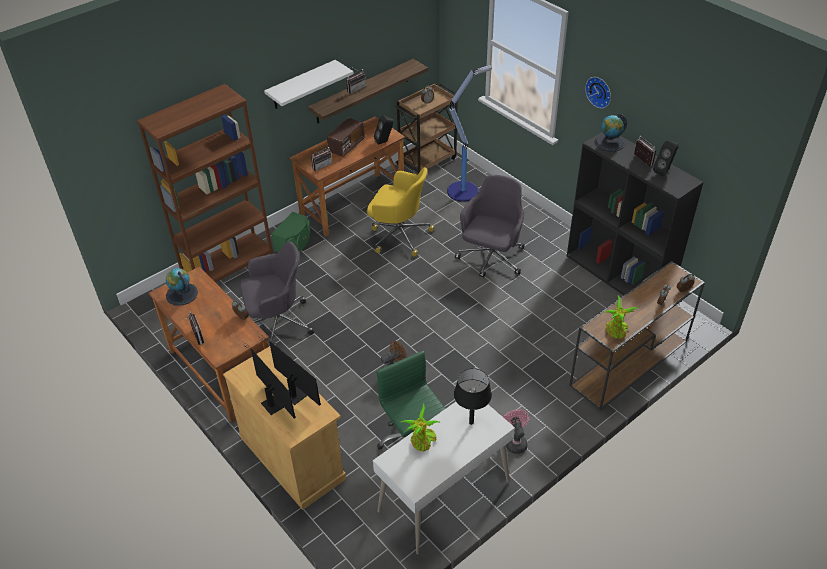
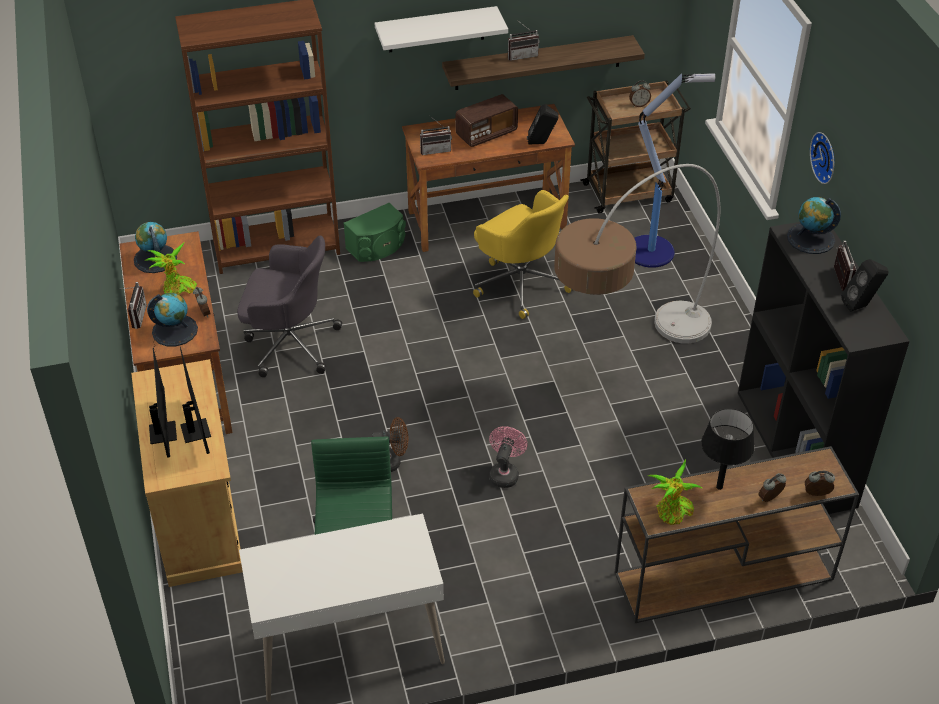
camera: 25 degrees right, 0 degrees up
potted plant [401,403,441,452] -> potted plant moved to [145,243,197,295]
black table lamp [454,368,492,425] -> black table lamp moved to [701,408,755,490]
grey office chair [455,175,525,278] -> floor lamp [554,164,720,343]
pink fan [503,409,530,454] -> pink fan moved to [489,426,528,488]
none -> globe [147,293,198,346]

